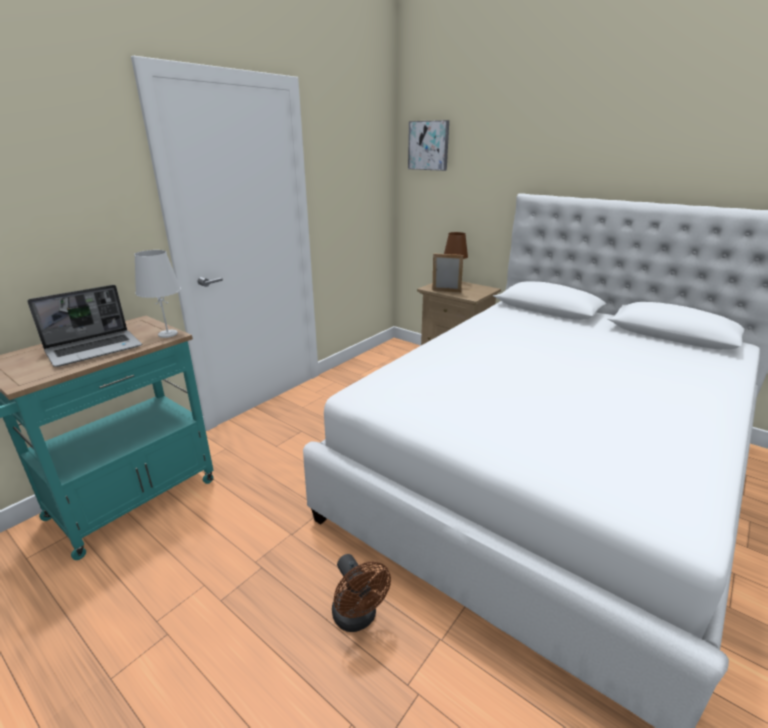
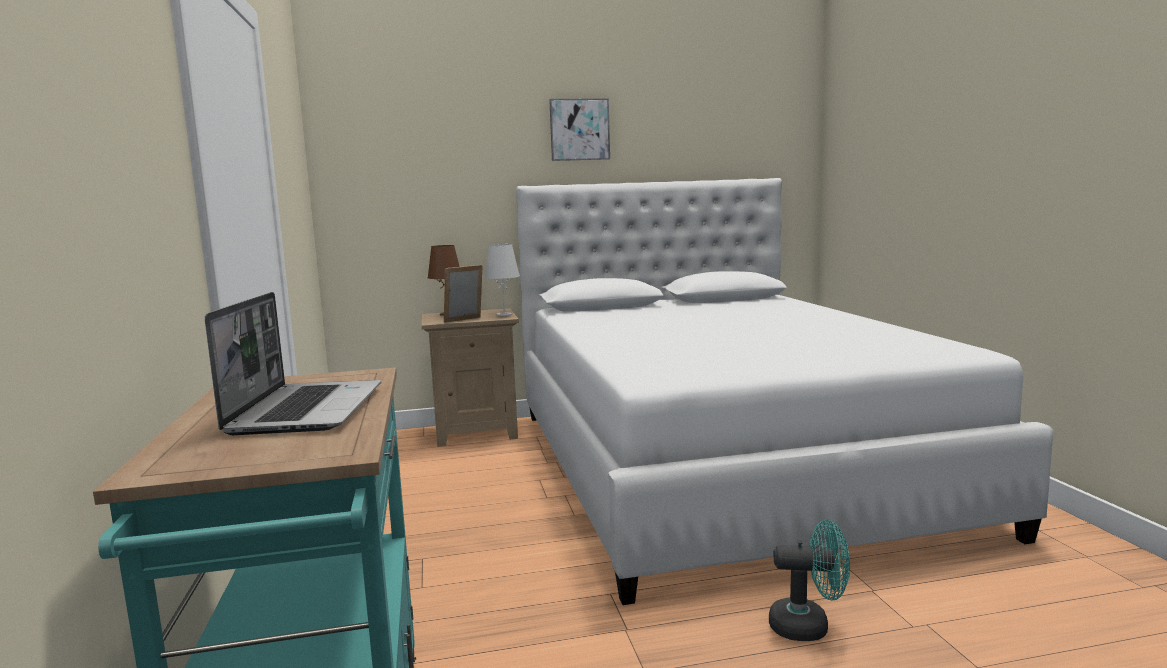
camera: 50 degrees left, 15 degrees down
white table lamp [134,250,181,338] -> white table lamp moved to [484,244,520,316]
brown fan [332,554,391,632] -> turquoise fan [769,520,850,641]
picture [408,120,449,171] -> picture moved to [549,98,610,161]

